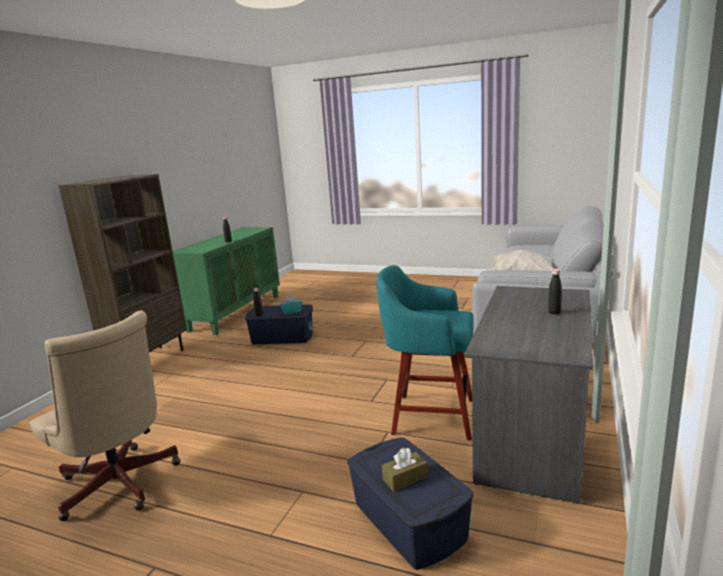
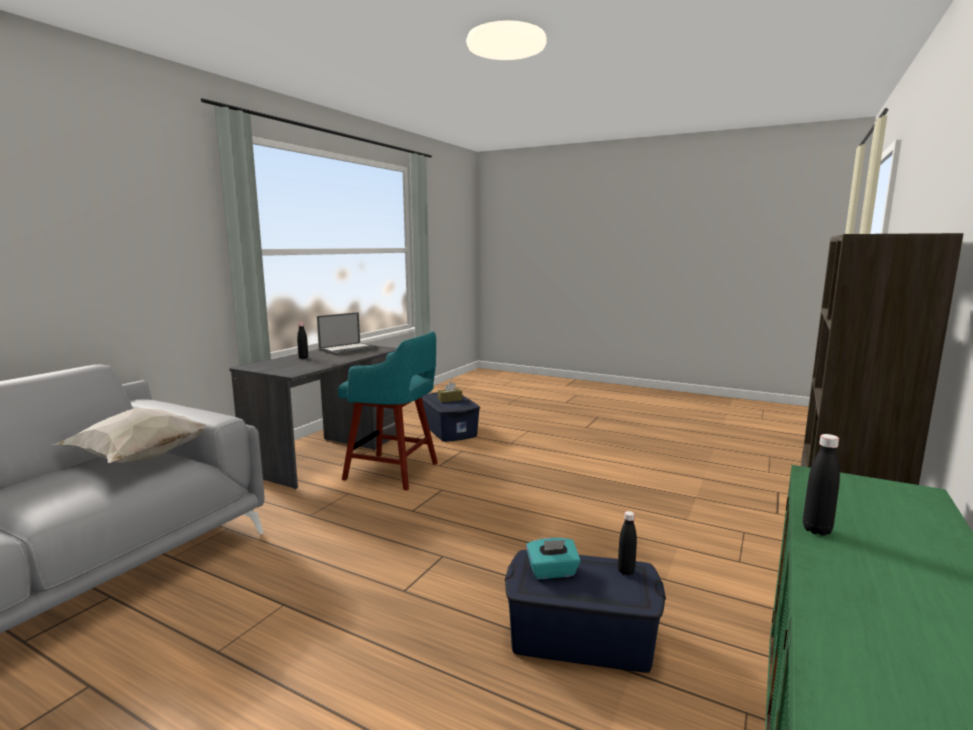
camera: 175 degrees left, 5 degrees down
beige office chair [30,310,181,521] -> none
none -> laptop [317,312,378,356]

